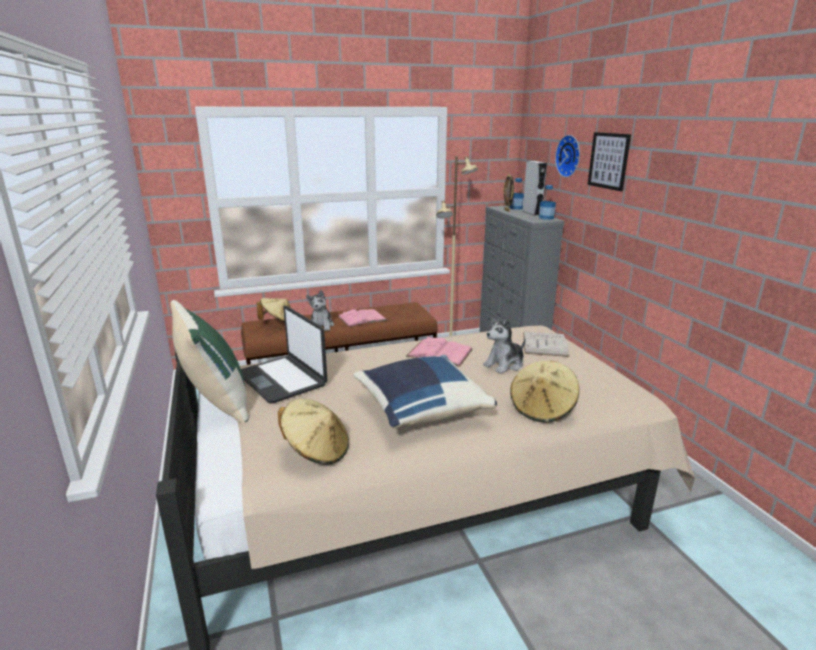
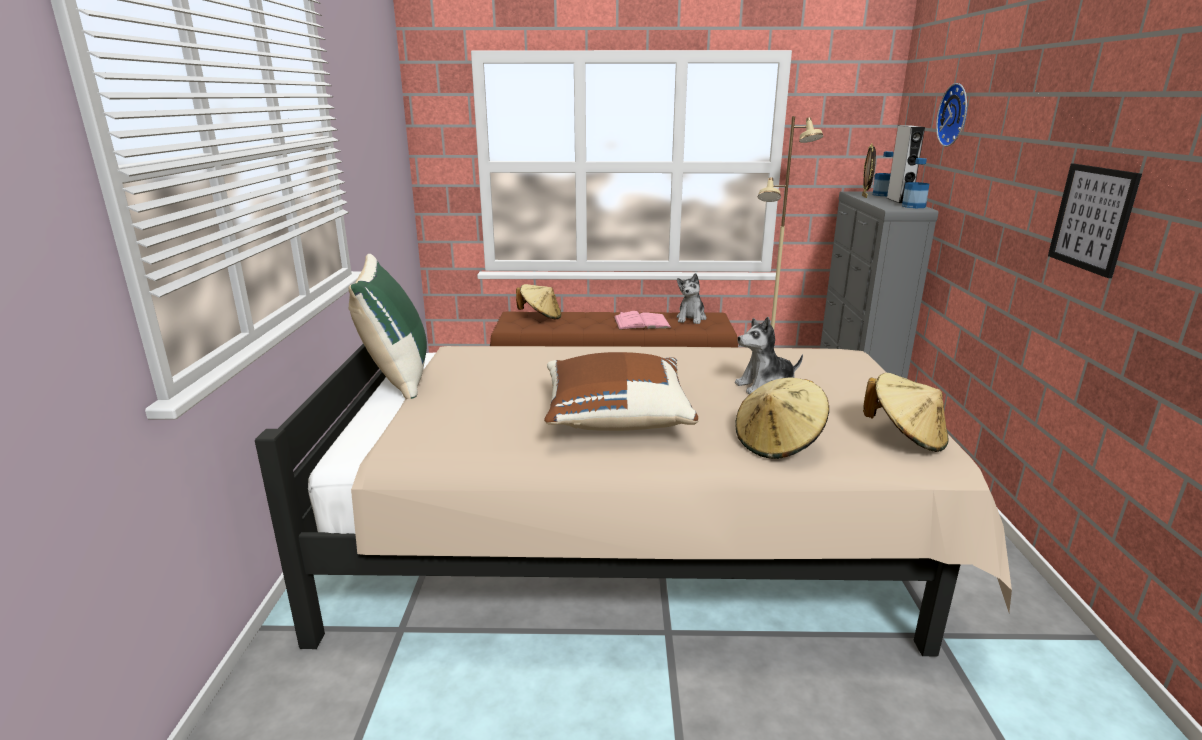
camera: 20 degrees right, 0 degrees up
laptop [241,306,327,403] -> none
beige hat [278,399,349,464] -> beige hat moved to [863,373,949,452]
plush toy [306,290,334,331] -> plush toy moved to [676,273,706,324]
blue pillow [354,354,497,428] -> brown pillow [544,352,699,431]
pink book [406,337,473,367] -> none
white book [523,332,569,357] -> none
picture [588,132,631,191] -> picture moved to [1048,164,1142,278]

